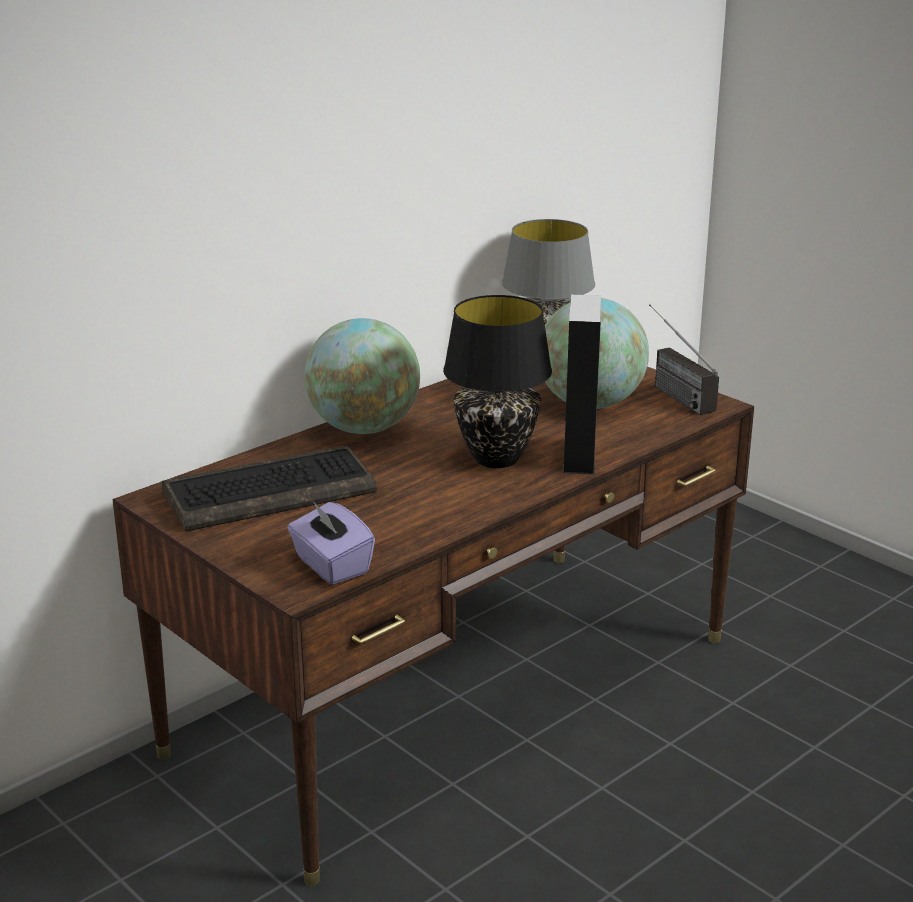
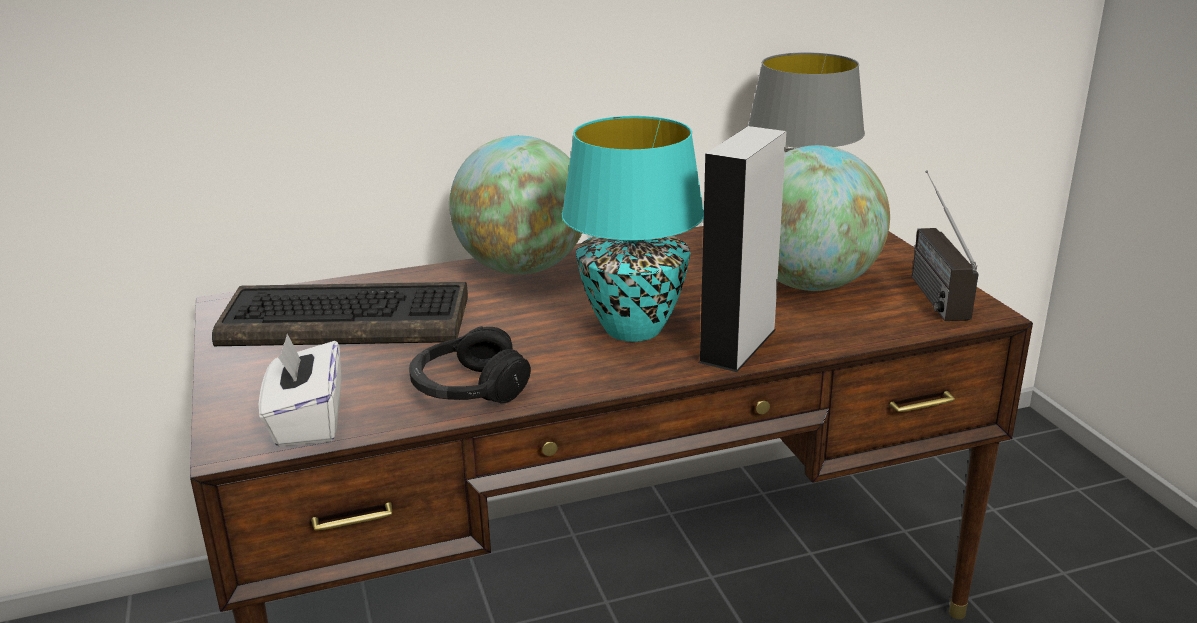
camera: 25 degrees right, 0 degrees up
purple tissue box [287,501,375,585] -> white tissue box [259,334,341,447]
black table lamp [443,295,552,468] -> turquoise table lamp [562,116,704,342]
none -> black headphones [409,326,531,403]

